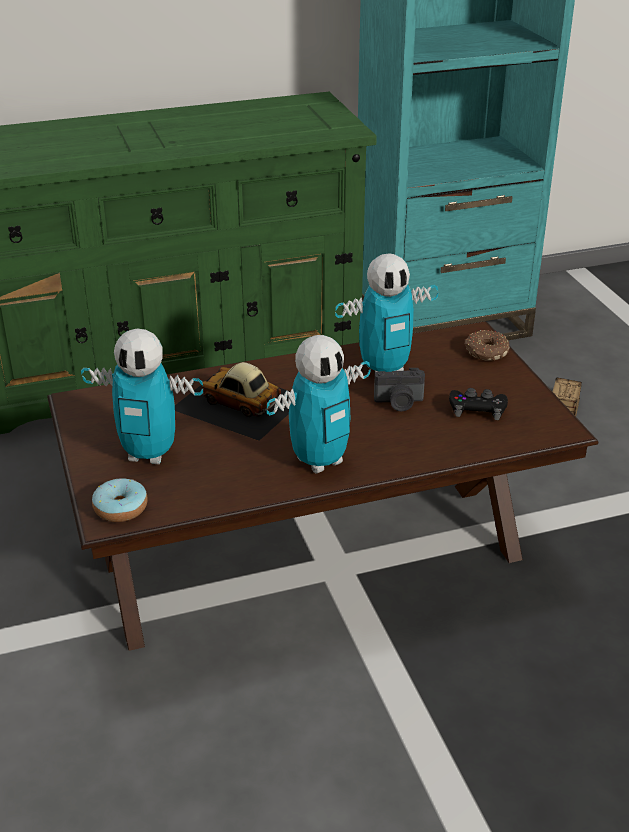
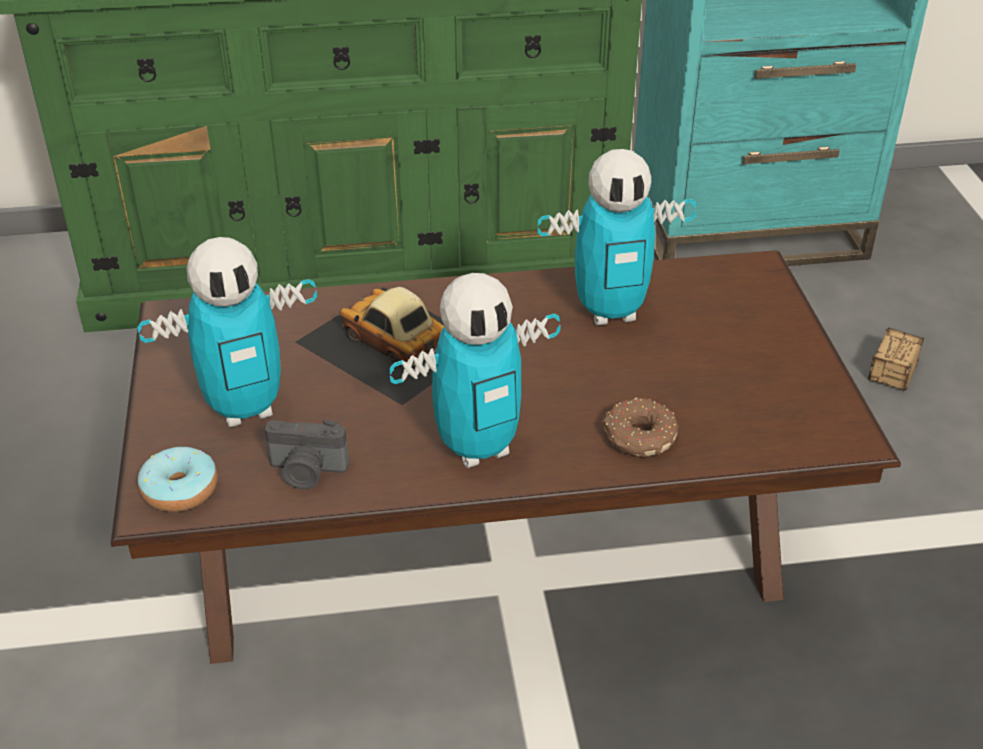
camera: 10 degrees right, 5 degrees up
toy robot [81,329,203,464] -> toy robot turned 45 degrees counterclockwise [137,237,317,427]
camera [374,368,425,411] -> camera moved to [265,420,349,489]
black game controller [449,388,508,420] -> none
donut [465,330,509,361] -> donut moved to [602,397,678,457]

